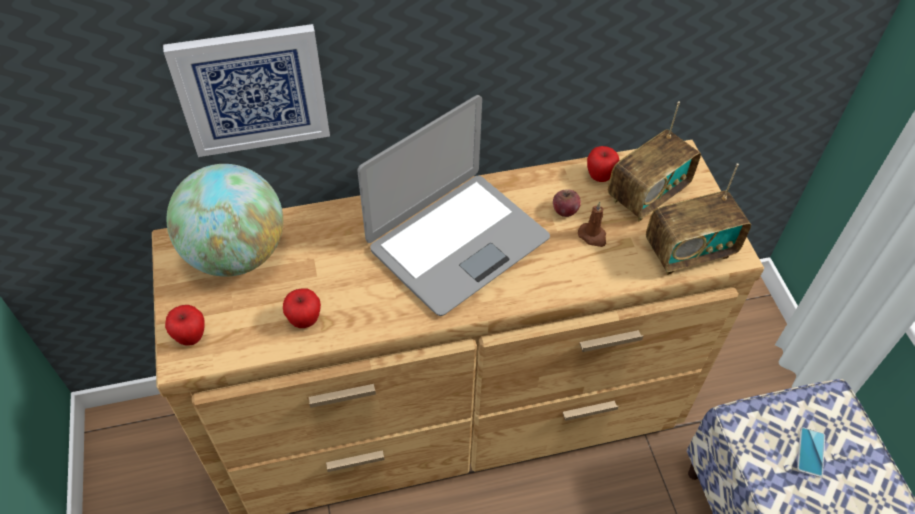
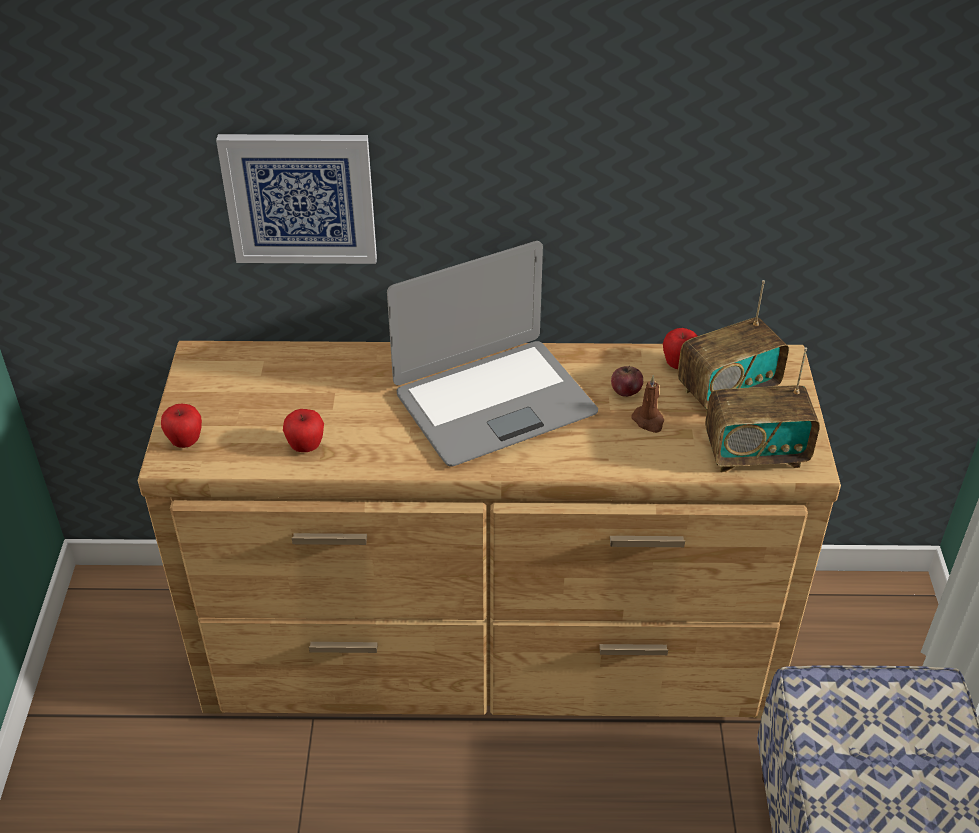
camera: 15 degrees right, 10 degrees down
globe [167,164,283,277] -> none
phone [797,427,825,477] -> none

